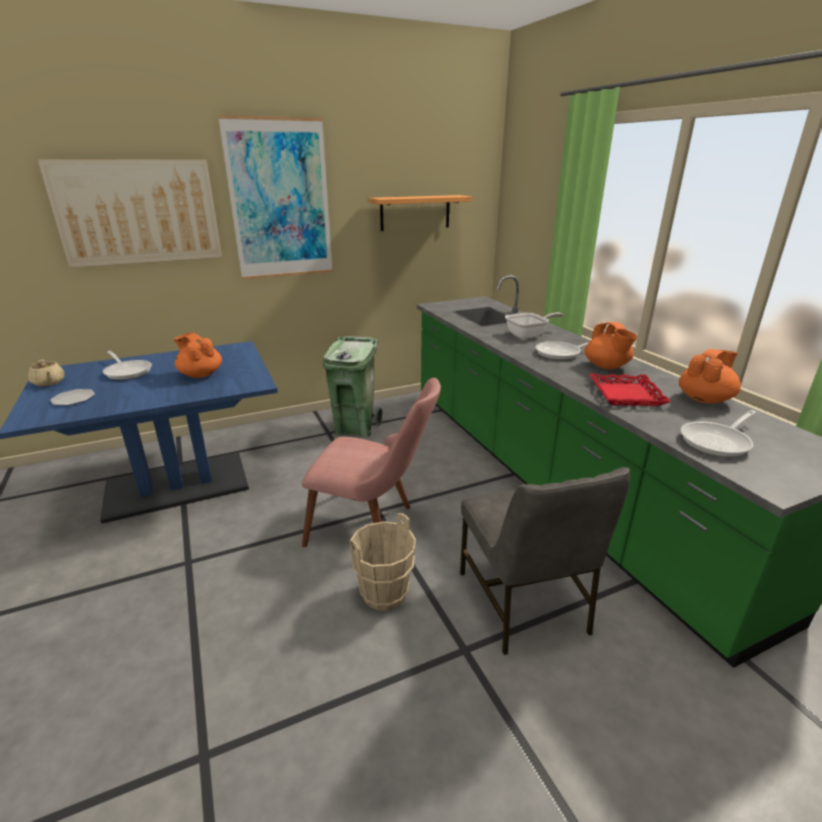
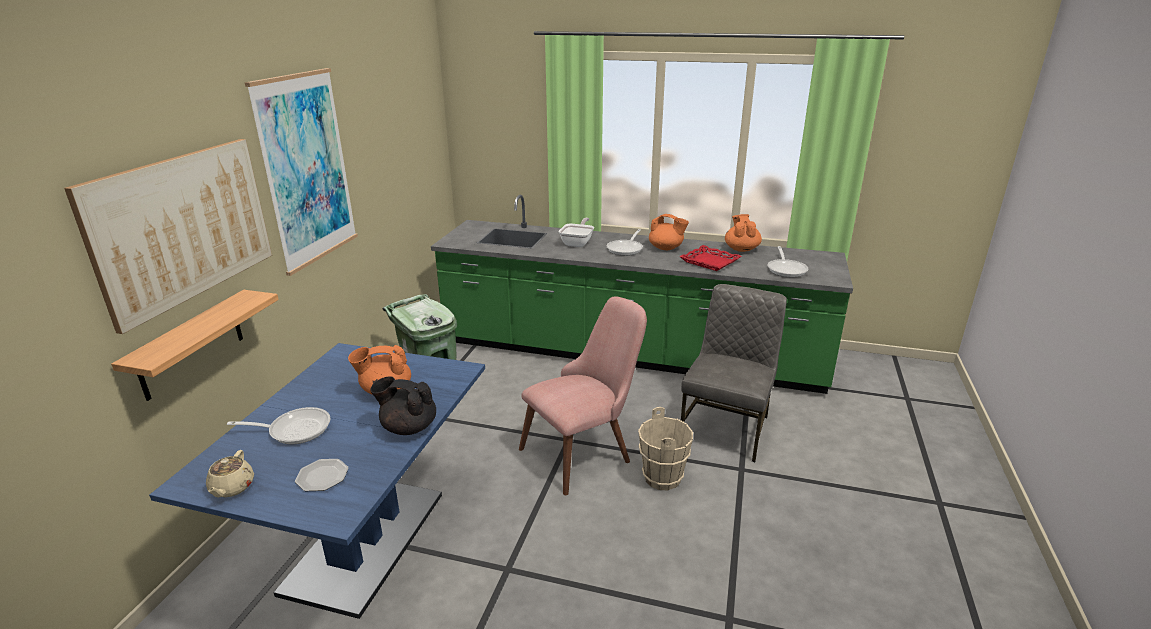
camera: 50 degrees left, 0 degrees up
beige teapot [28,360,65,386] -> beige teapot turned 90 degrees clockwise [206,450,254,498]
shelf [369,195,472,231] -> shelf moved to [111,290,279,401]
grey chair [460,467,630,655] -> grey chair turned 90 degrees counterclockwise [681,284,787,462]
none -> black teapot [370,377,436,435]

